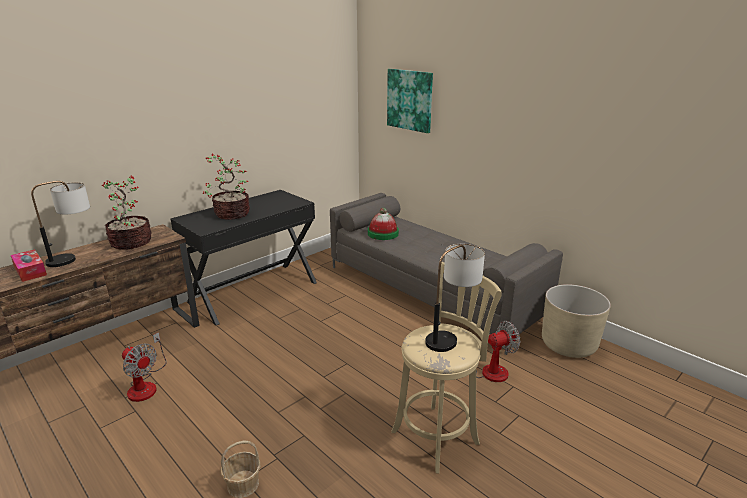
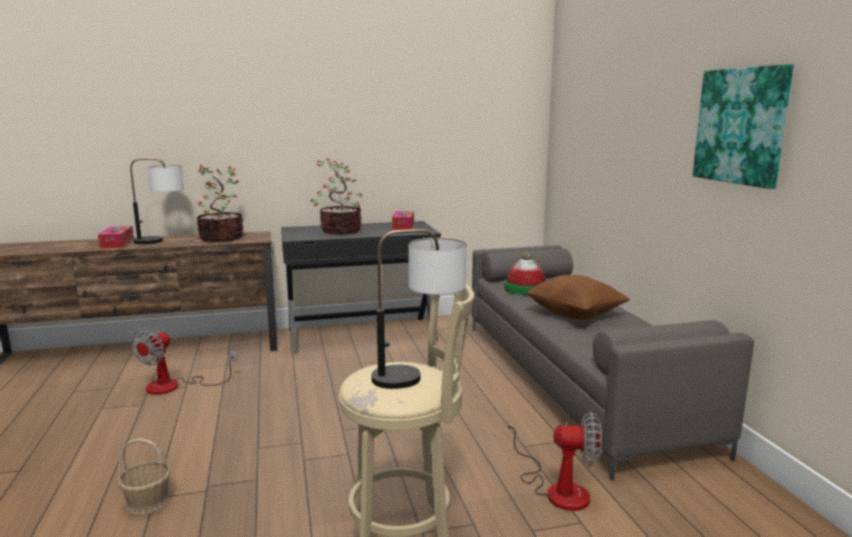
camera: 30 degrees right, 10 degrees down
fan [122,332,167,402] -> fan turned 45 degrees clockwise [131,328,237,395]
picture [387,69,433,133] -> picture moved to [693,64,794,189]
beige planter [542,284,611,358] -> none
none -> tissue box [392,211,414,230]
none -> brown pillow [526,275,630,319]

